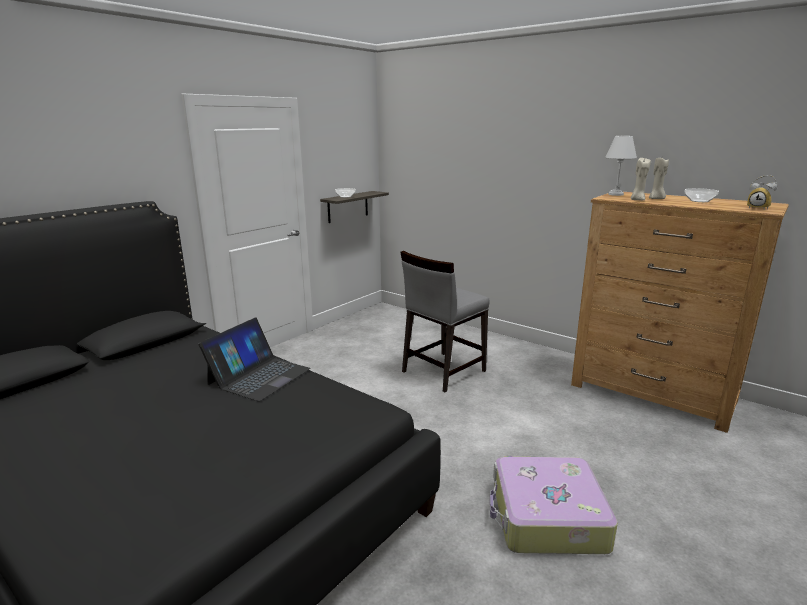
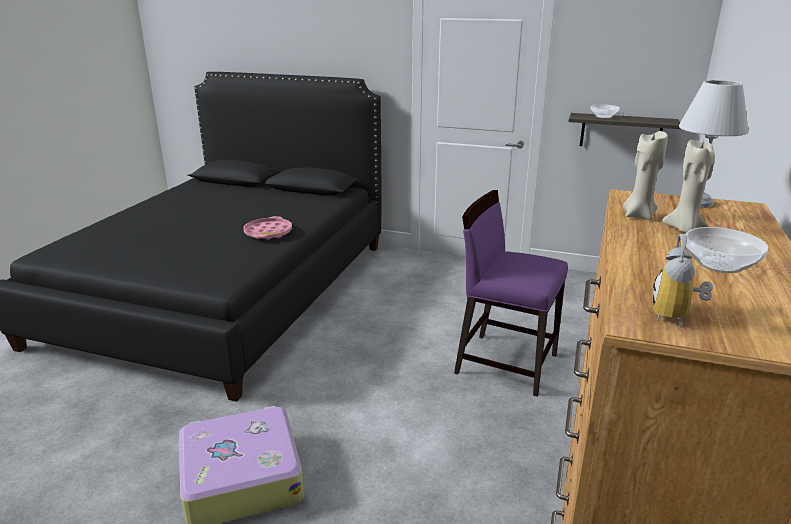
camera: 70 degrees right, 5 degrees up
laptop [198,317,311,401] -> pink tray [244,216,292,240]
grey chair [400,251,490,392] -> purple chair [454,190,568,397]

